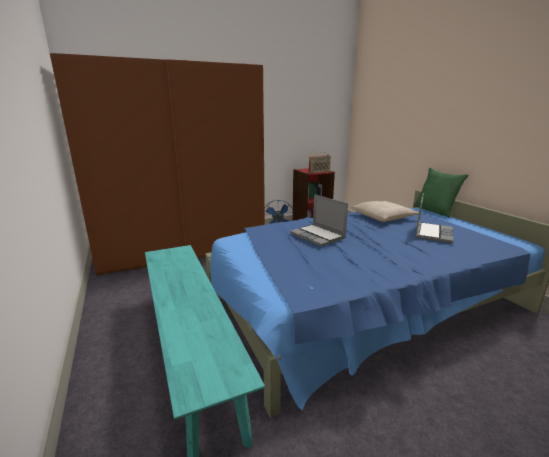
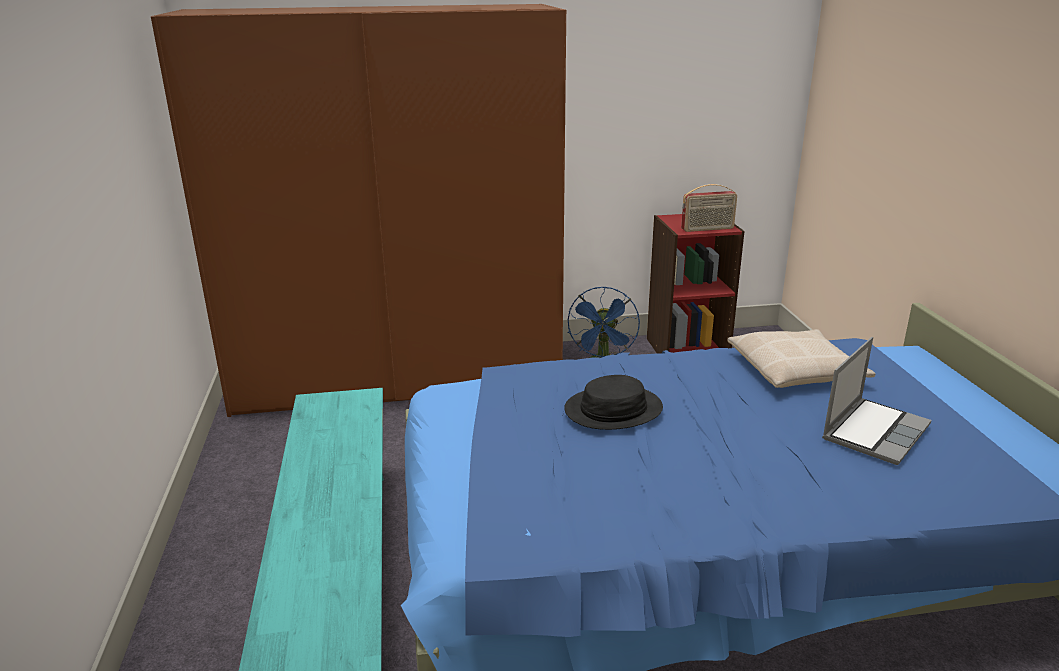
camera: 15 degrees right, 5 degrees up
laptop [290,194,348,246] -> black hat [564,375,663,430]
green pillow [413,168,468,218] -> none

